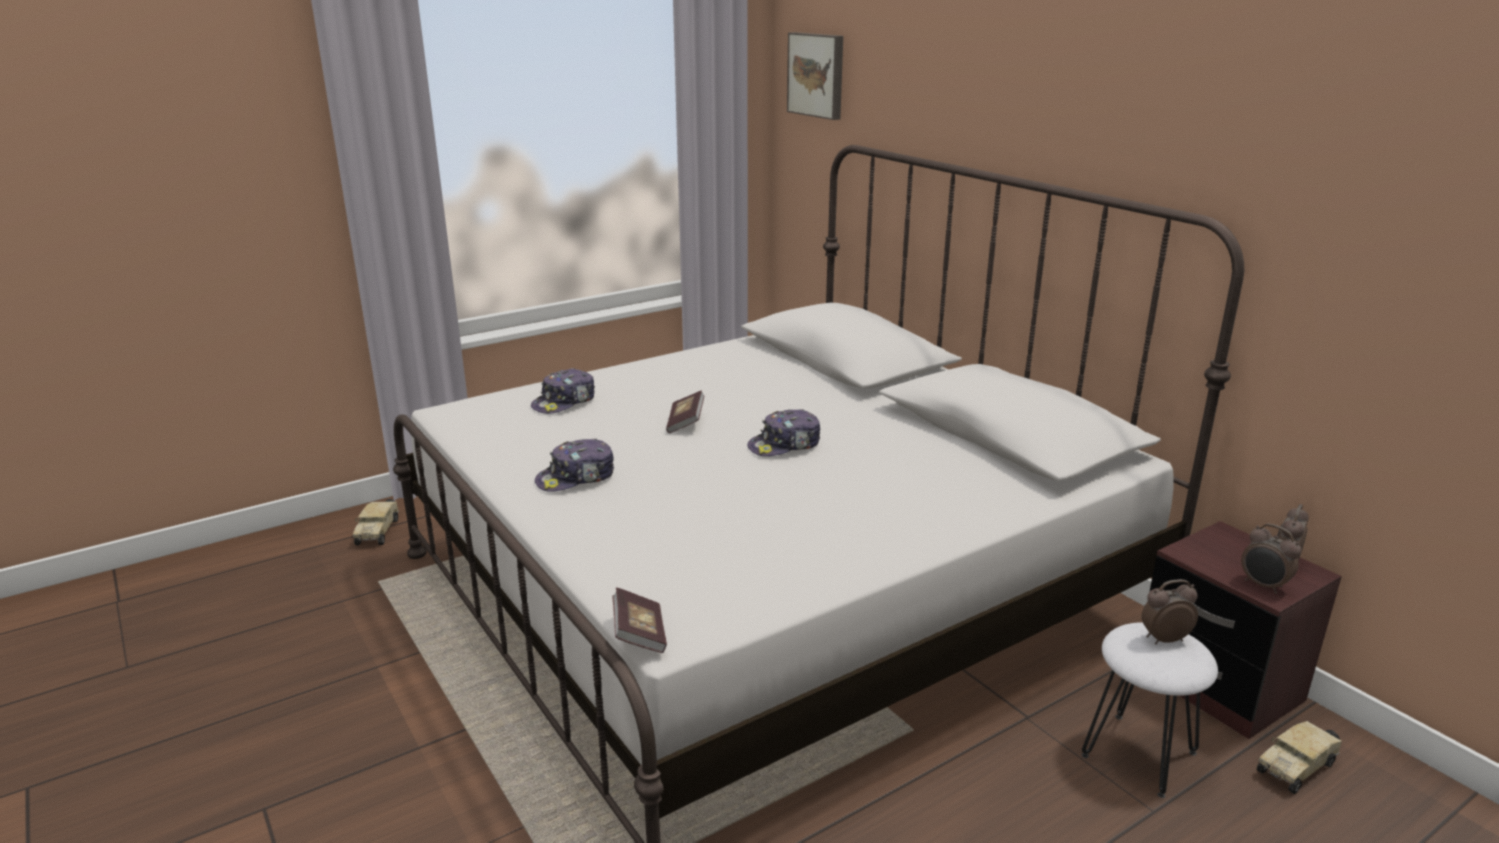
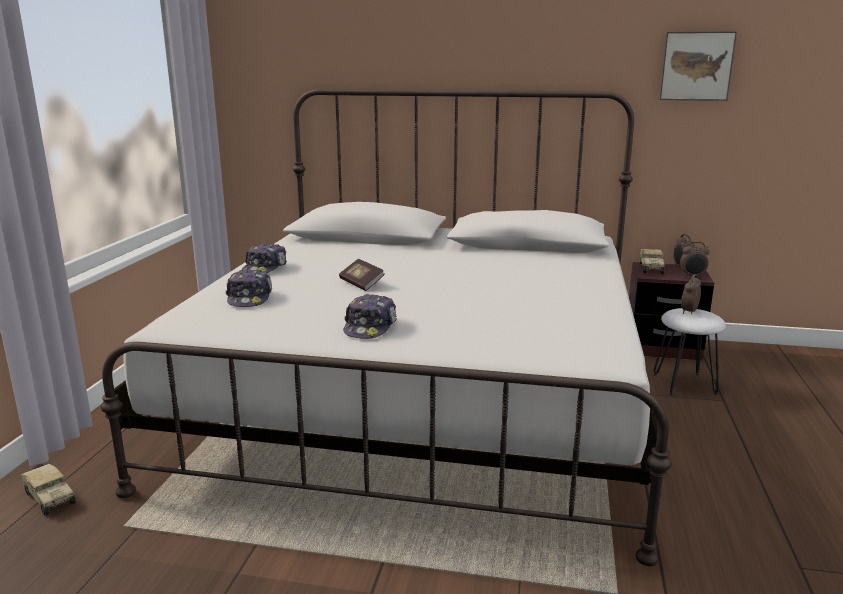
camera: 45 degrees left, 5 degrees down
book [613,587,667,653] -> none
cap [747,409,820,456] -> cap moved to [242,243,286,273]
picture [787,32,843,120] -> picture moved to [659,31,737,101]
toy truck [1257,721,1342,794] -> toy truck moved to [640,249,665,274]

